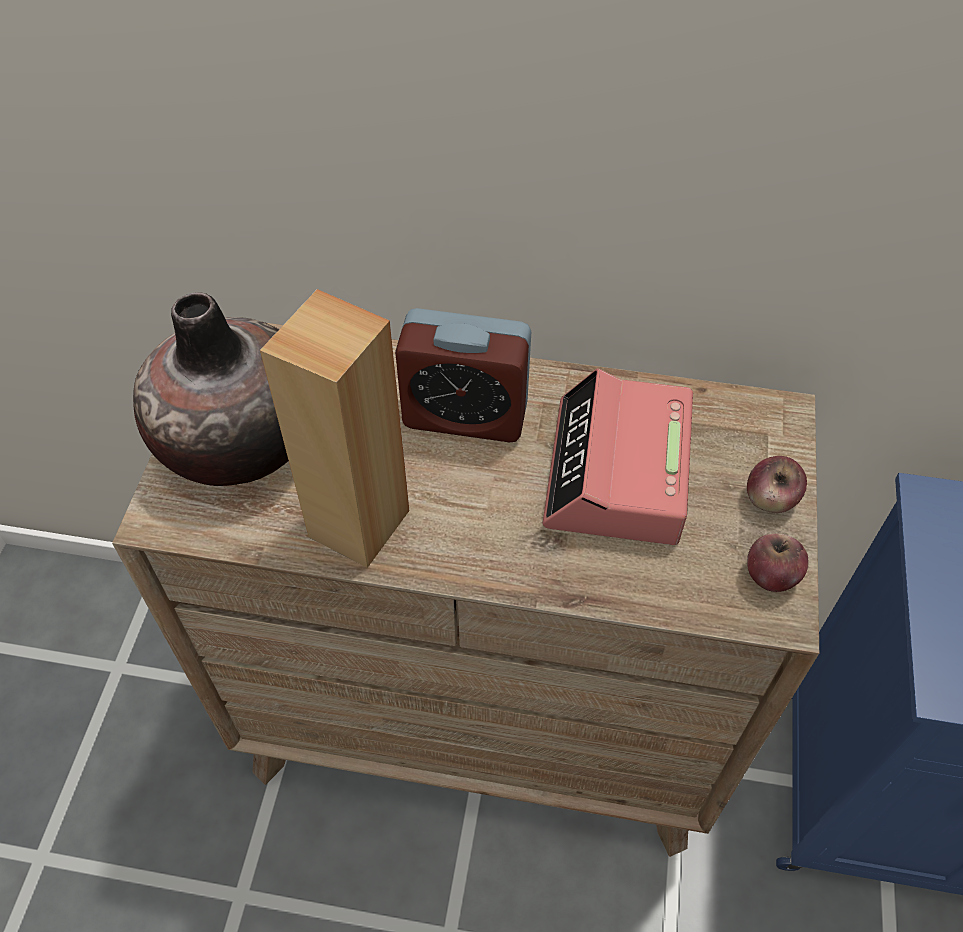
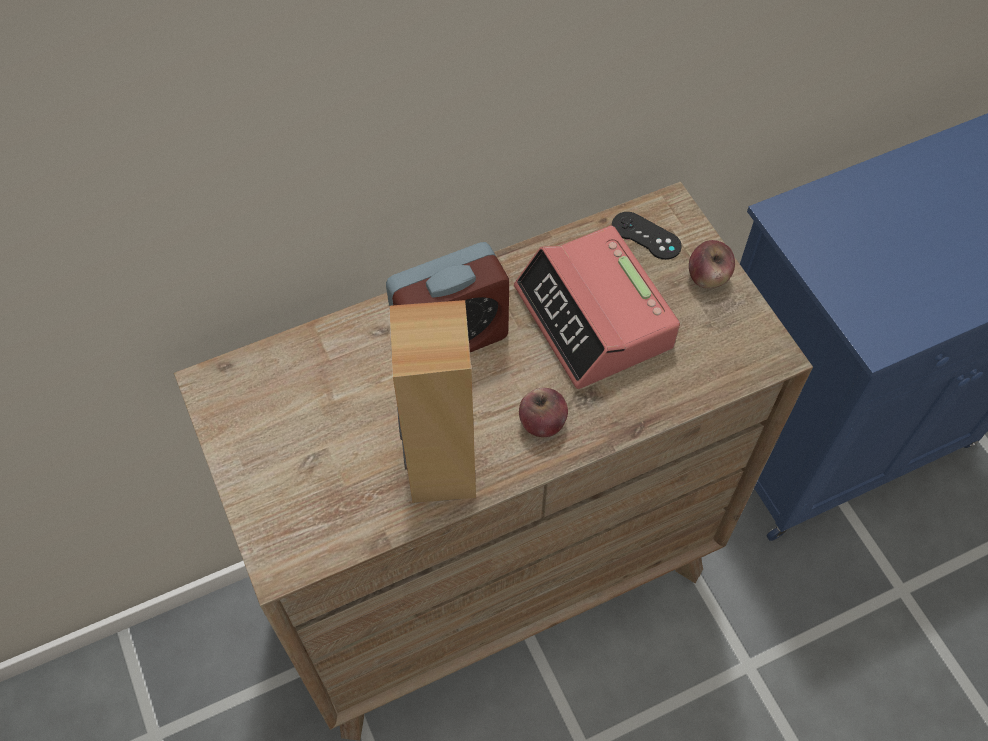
camera: 35 degrees left, 5 degrees up
vase [133,292,289,486] -> none
apple [747,533,808,592] -> apple moved to [519,388,568,437]
none -> black game controller [612,212,682,260]

